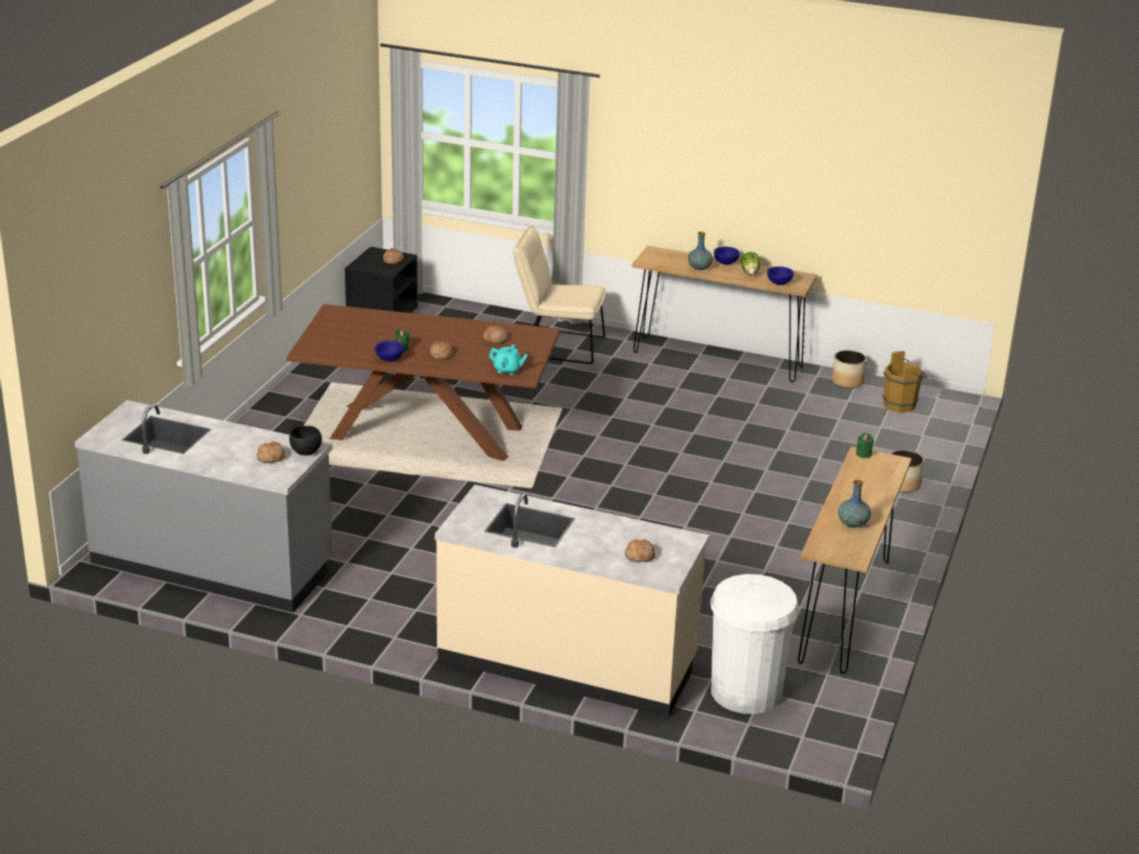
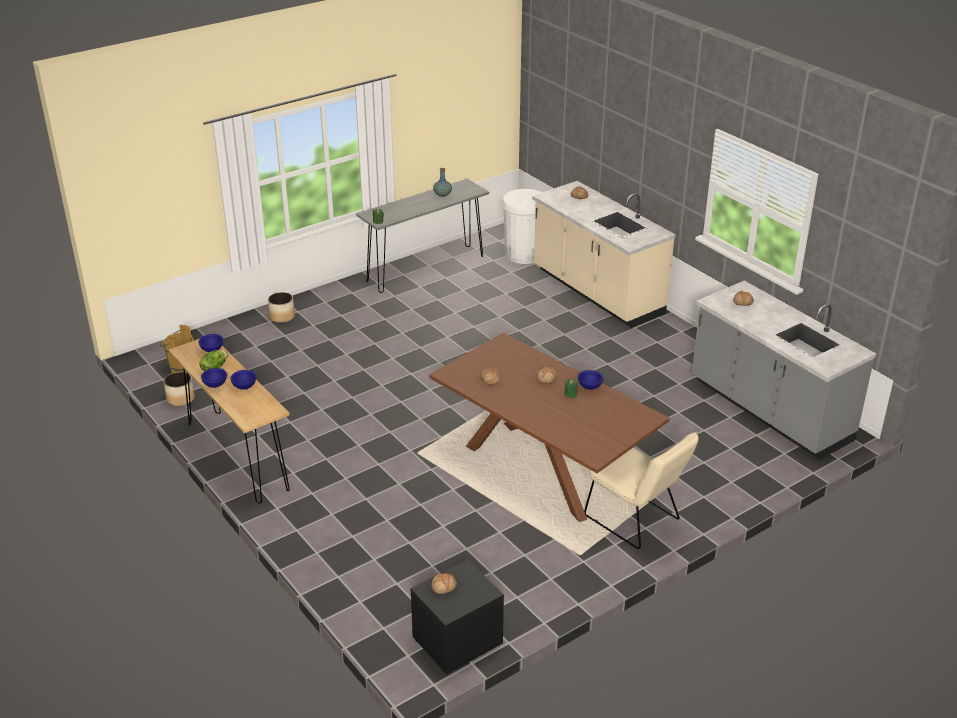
camera: 145 degrees left, 5 degrees up
black bowl [289,426,322,456] -> none
turquoise teapot [489,344,528,375] -> none
beige chair [513,226,606,364] -> beige chair moved to [584,432,699,549]
vase [688,232,713,270] -> blue bowl [230,370,256,390]
brown console table [798,446,912,674] -> grey console table [356,179,489,293]

